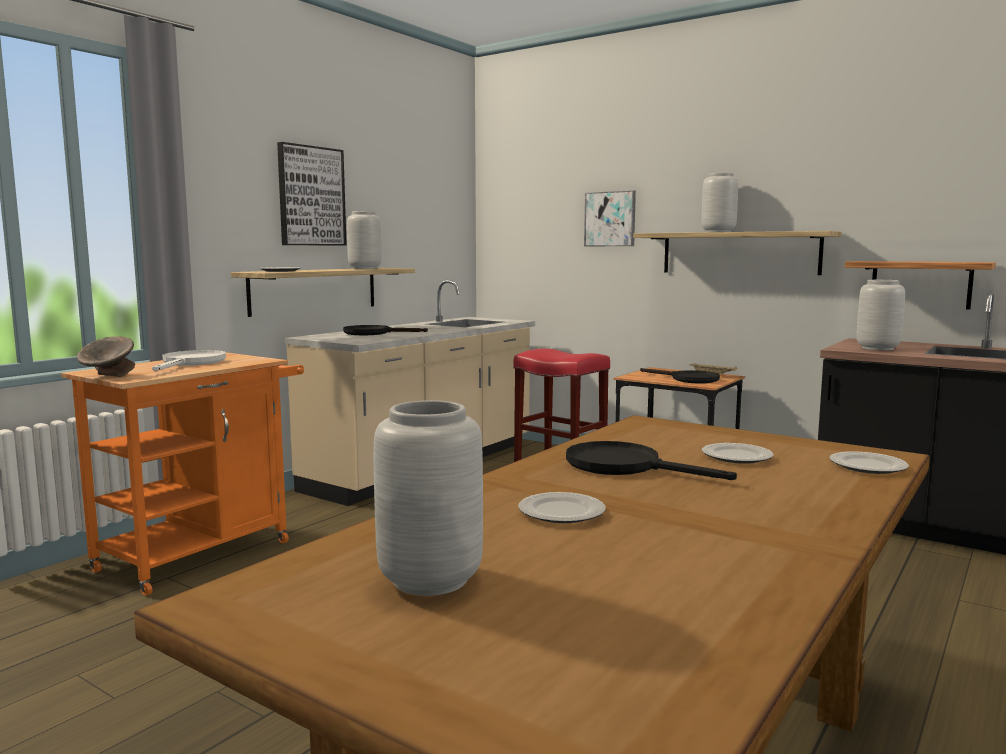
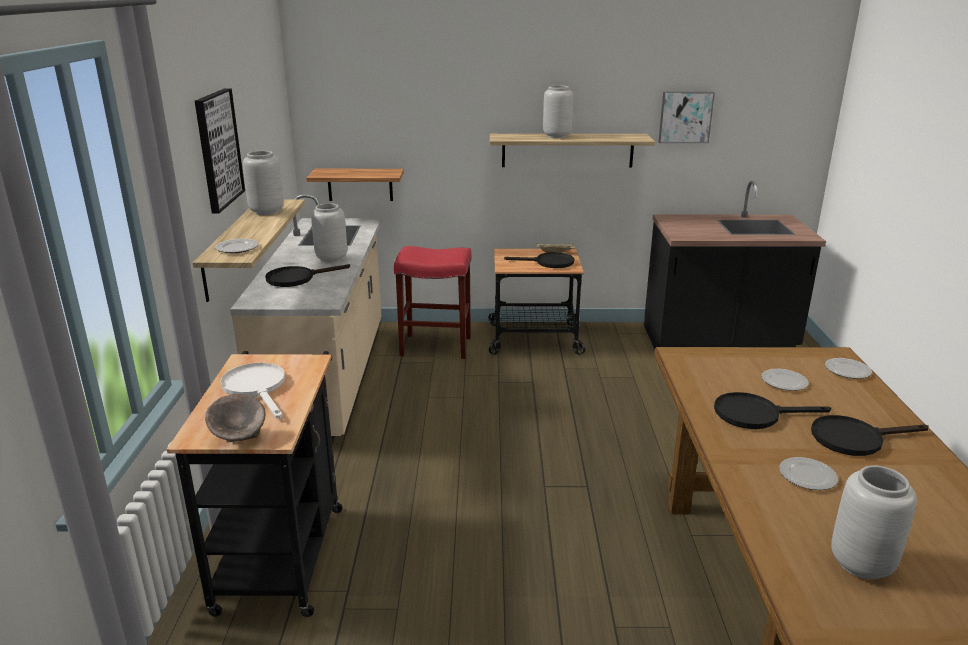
camera: 35 degrees left, 15 degrees up
orange cart [61,352,304,596] -> black cart [167,351,342,617]
picture [584,190,636,246] -> picture moved to [659,92,715,143]
shelf [844,261,996,309] -> shelf moved to [306,169,404,201]
grey vase [857,280,905,351] -> grey vase moved to [311,203,347,262]
none -> black frying pan [811,415,929,456]

